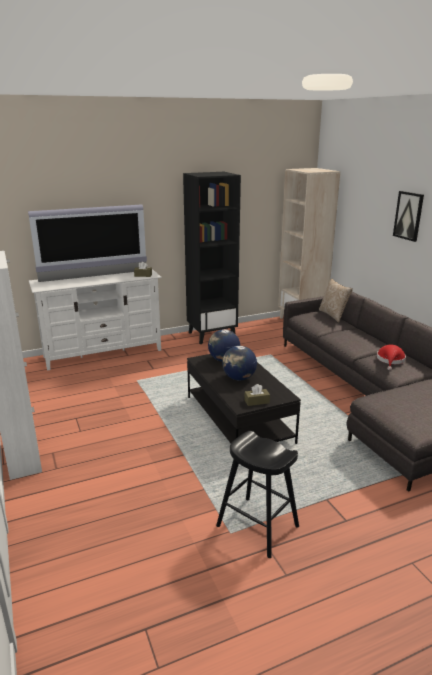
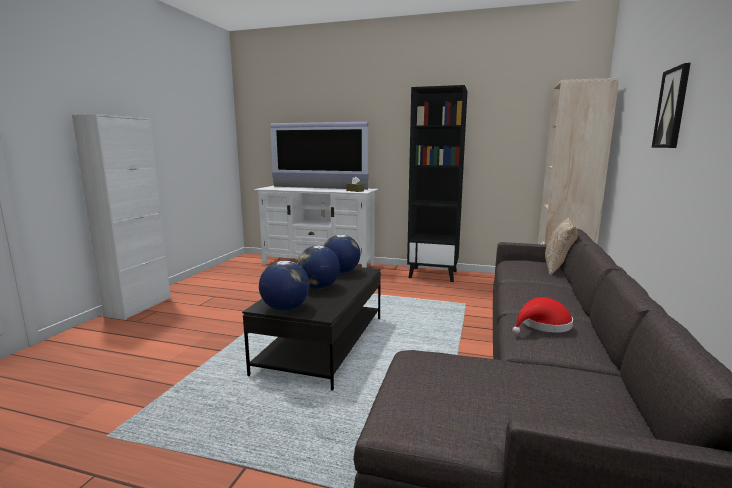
camera: 40 degrees right, 10 degrees down
black stool [216,431,299,558] -> none
brown tissue box [244,384,270,406] -> globe [259,261,310,311]

